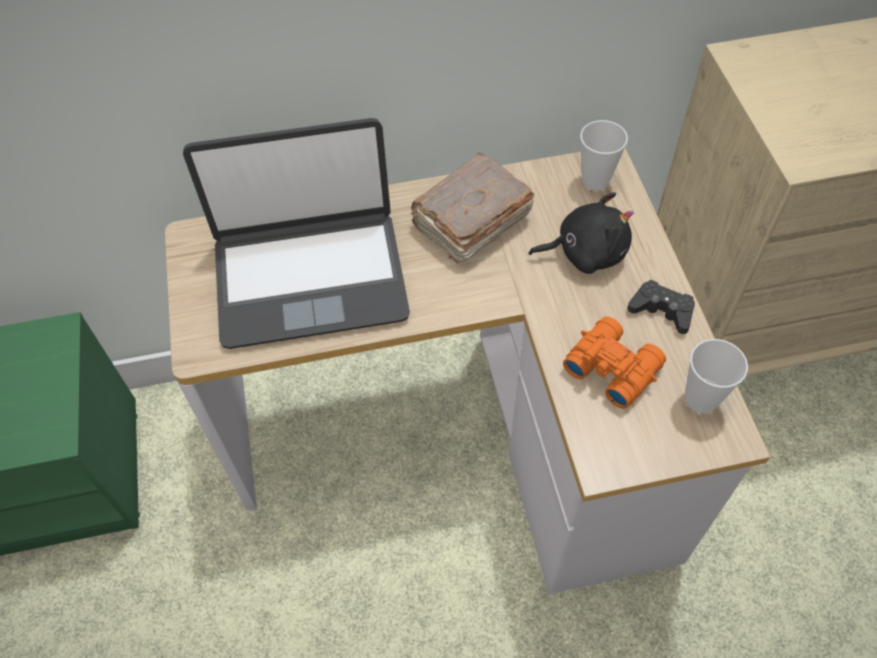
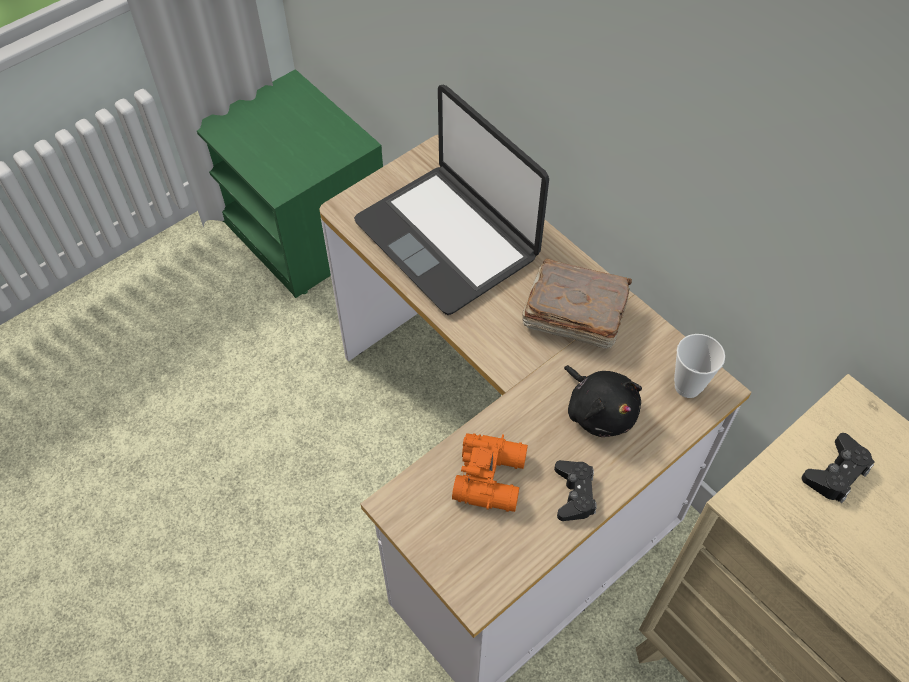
camera: 60 degrees right, 0 degrees up
cup [685,339,748,413] -> none
none -> black game controller [802,433,875,503]

